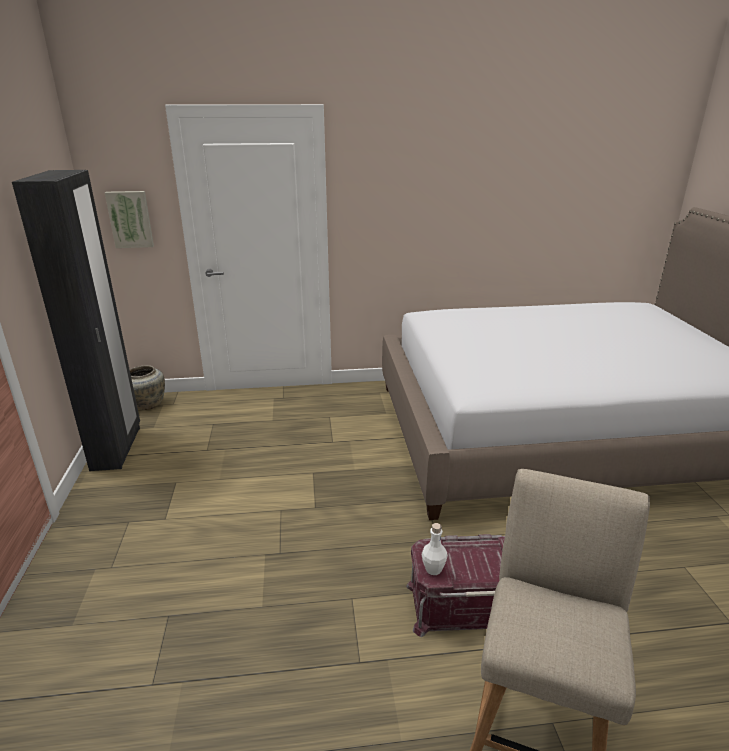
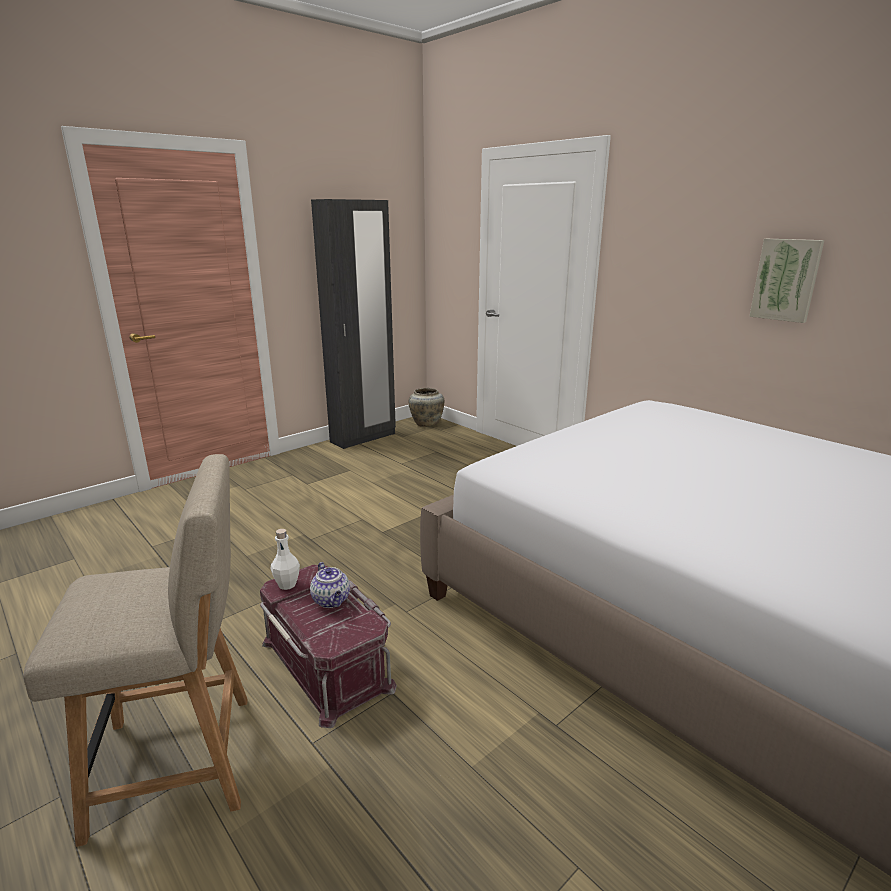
camera: 55 degrees right, 5 degrees down
picture [105,191,154,248] -> picture moved to [749,239,824,323]
none -> teapot [310,562,350,608]

